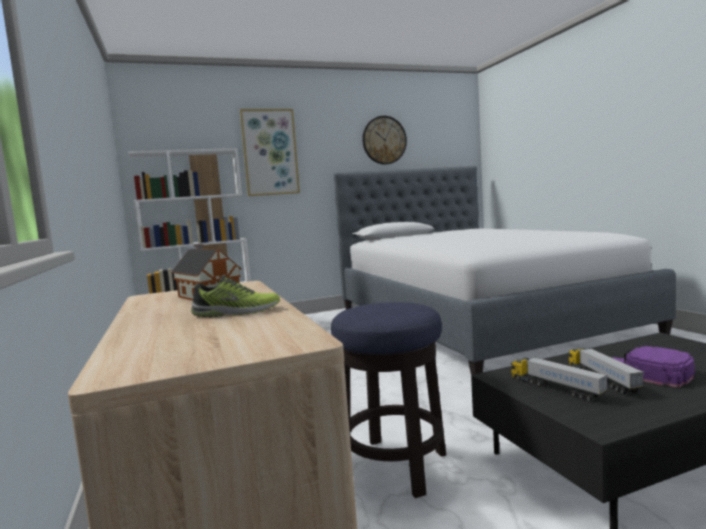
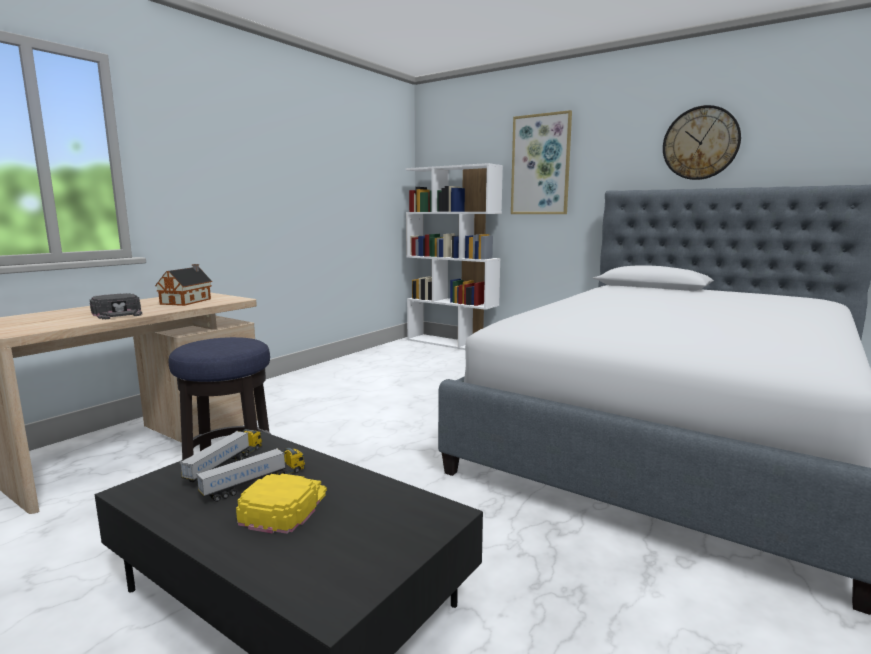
camera: 55 degrees right, 5 degrees up
shoe [191,276,280,317] -> black cap [90,293,142,320]
purple cap [613,346,695,387] -> yellow cap [236,473,327,534]

